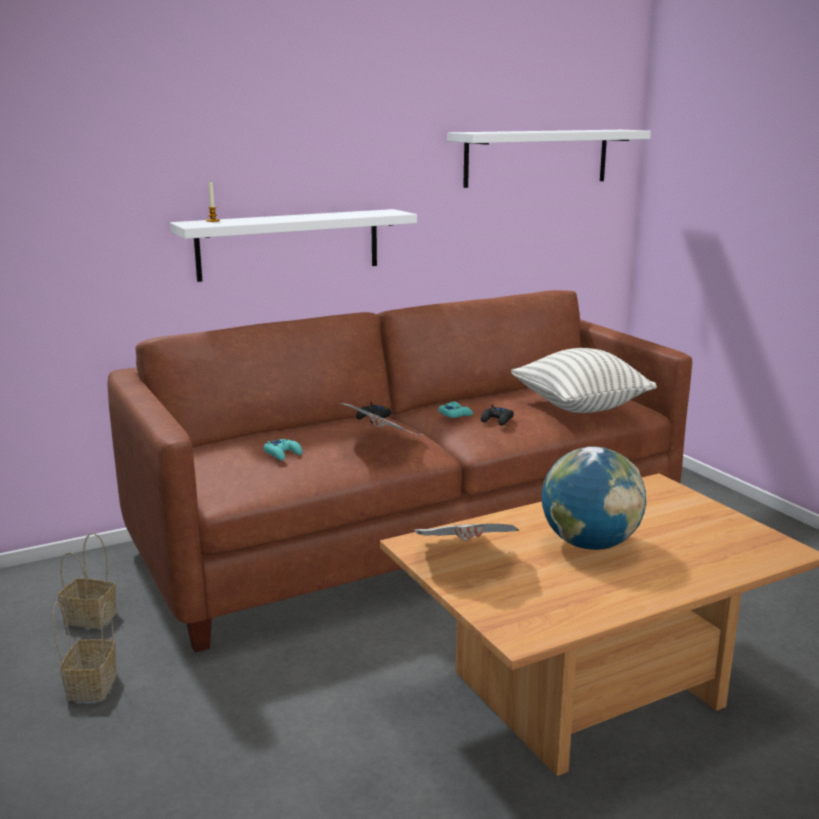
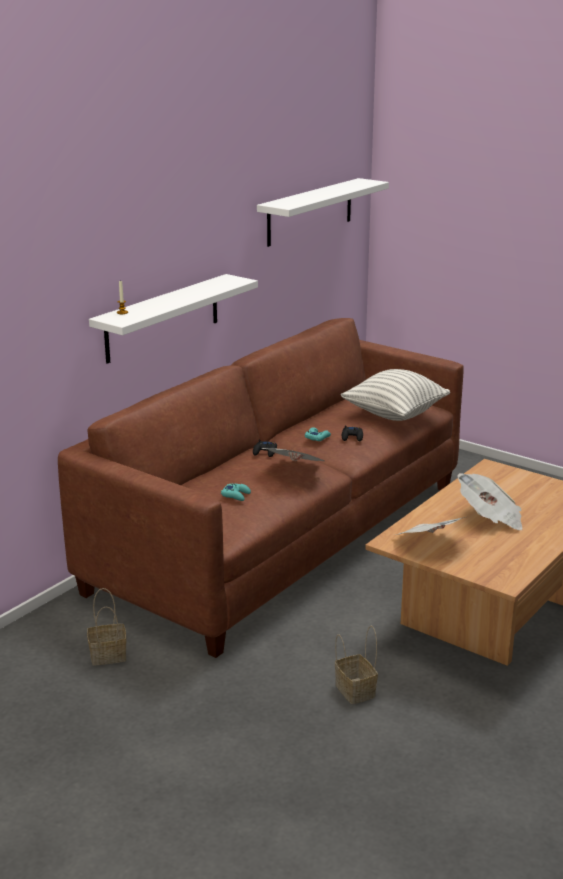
camera: 25 degrees left, 5 degrees up
basket [53,602,117,702] -> basket moved to [335,625,378,704]
globe [541,446,646,550] -> newspaper [457,473,523,530]

